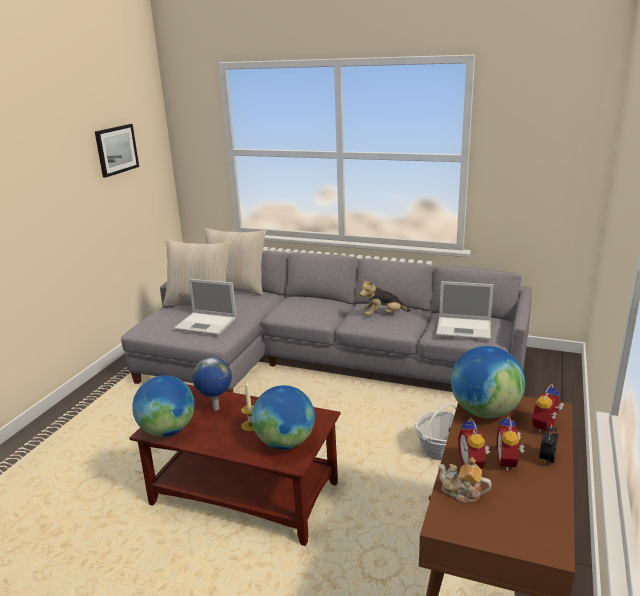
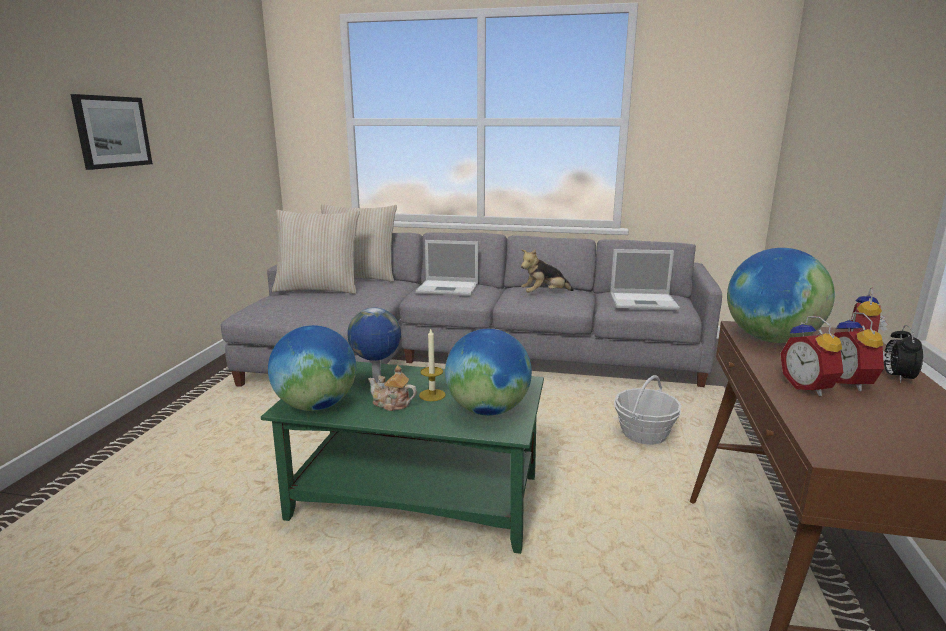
camera: 10 degrees left, 5 degrees down
picture [95,124,139,178] -> picture moved to [71,94,153,170]
brown coffee table [129,384,341,546] -> green coffee table [261,362,544,554]
laptop [174,279,236,335] -> laptop moved to [416,240,478,296]
teapot [438,457,492,503] -> teapot moved to [368,365,417,411]

